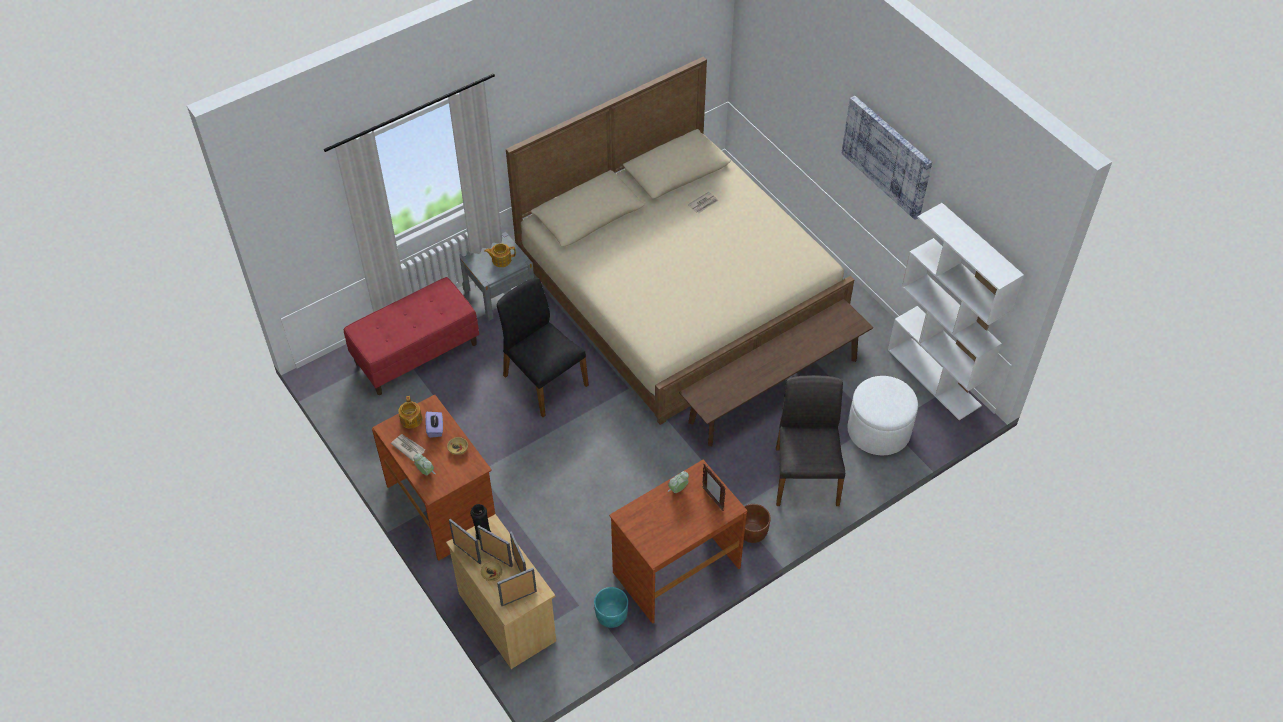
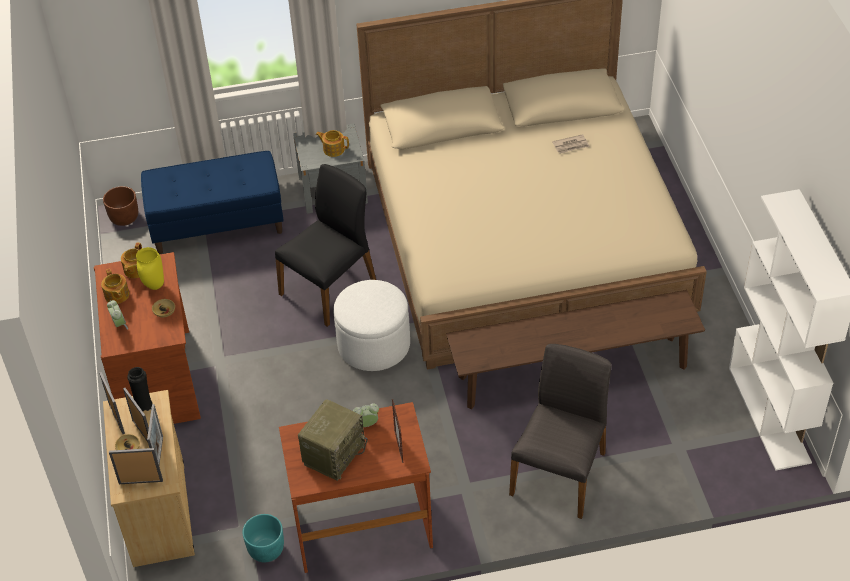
camera: 25 degrees right, 5 degrees down
red bench [344,277,479,395] -> blue bench [141,151,284,254]
newspaper [391,434,425,461] -> teapot [101,268,130,304]
purple tissue box [425,412,443,438] -> yellow vase [136,247,164,290]
black chair [497,278,589,417] -> black chair turned 60 degrees clockwise [275,164,376,327]
brown planter [744,504,771,543] -> brown planter moved to [103,186,138,226]
picture [841,96,932,220] -> none
white ottoman [847,376,918,455] -> white ottoman moved to [333,280,410,371]
none -> radio [298,399,368,481]

